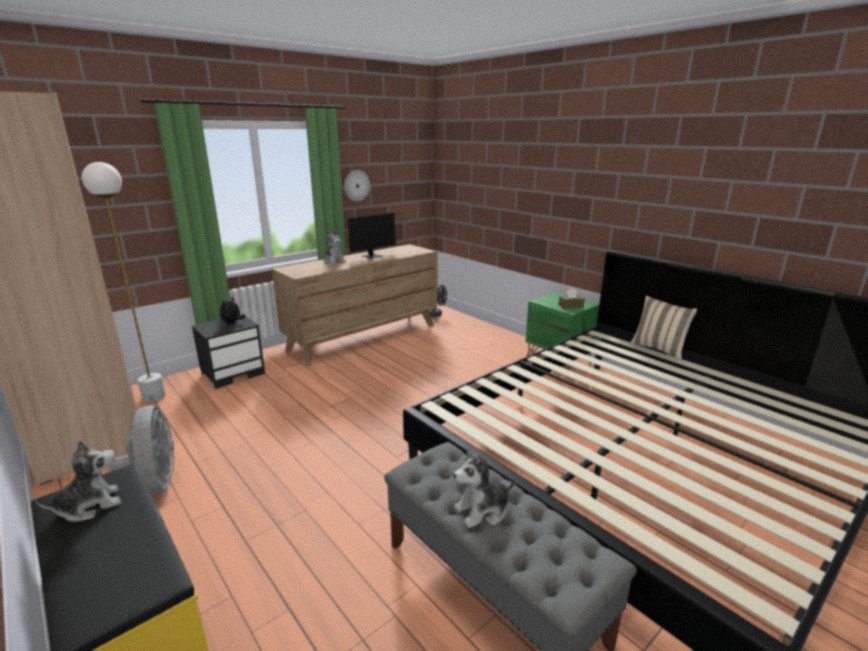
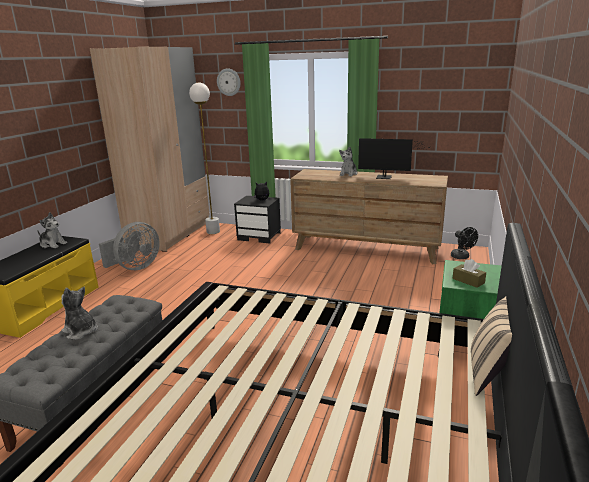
camera: 60 degrees right, 0 degrees up
wall clock [344,170,370,202] -> wall clock moved to [217,68,241,96]

